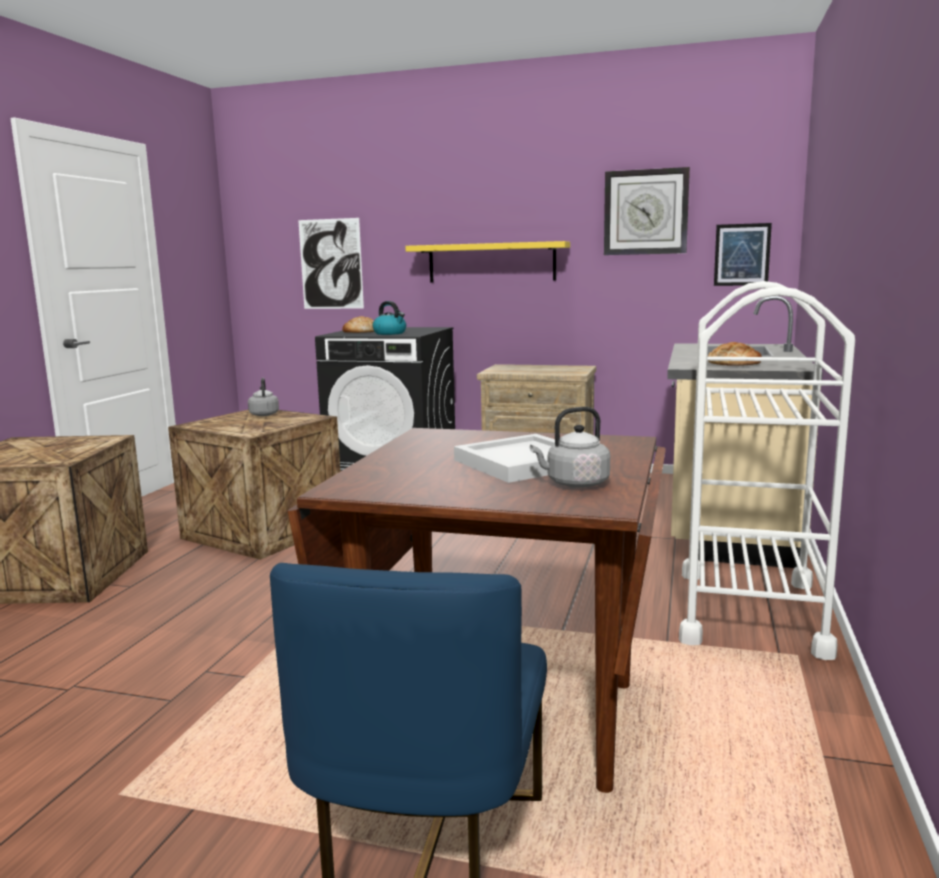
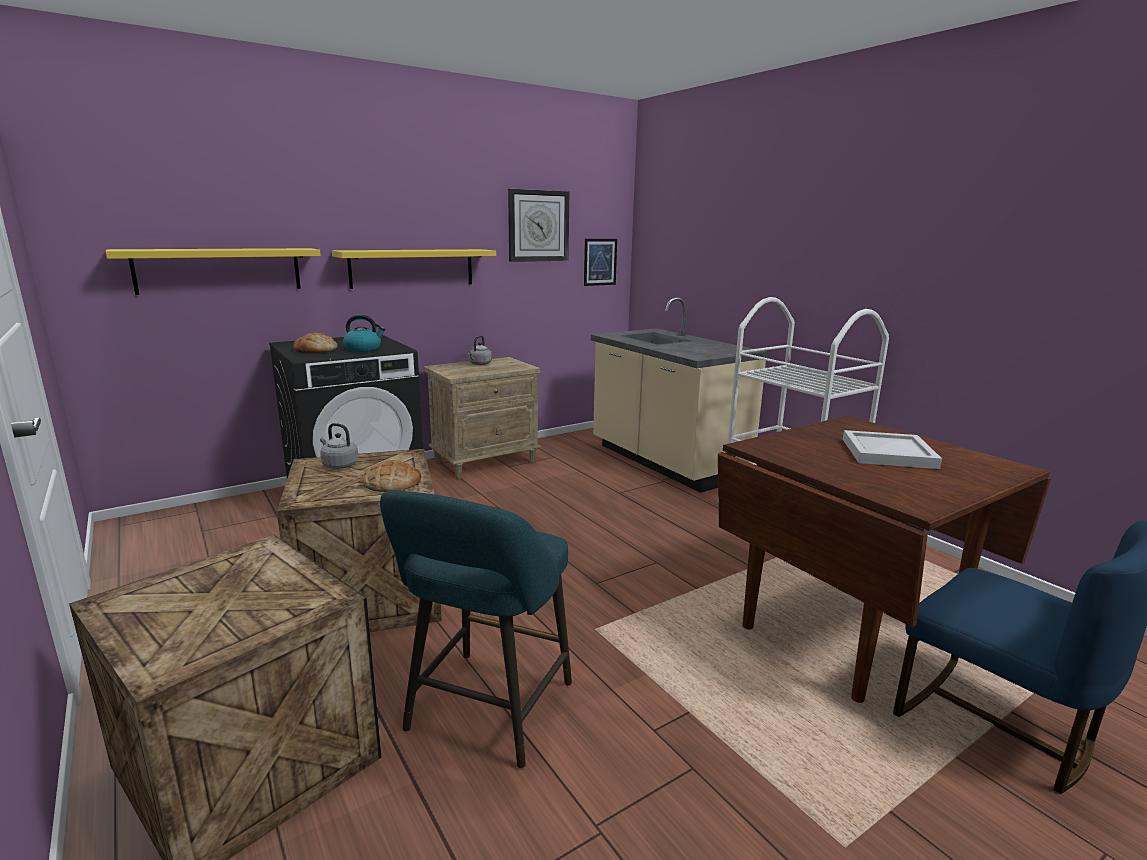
camera: 50 degrees left, 5 degrees up
picture [298,218,364,309] -> yellow shelf [105,248,321,295]
grey kettle [530,407,610,488] -> grey kettle moved to [468,336,492,365]
bread [708,342,762,366] -> bread moved to [363,460,421,492]
none -> turquoise stool [380,490,572,769]

